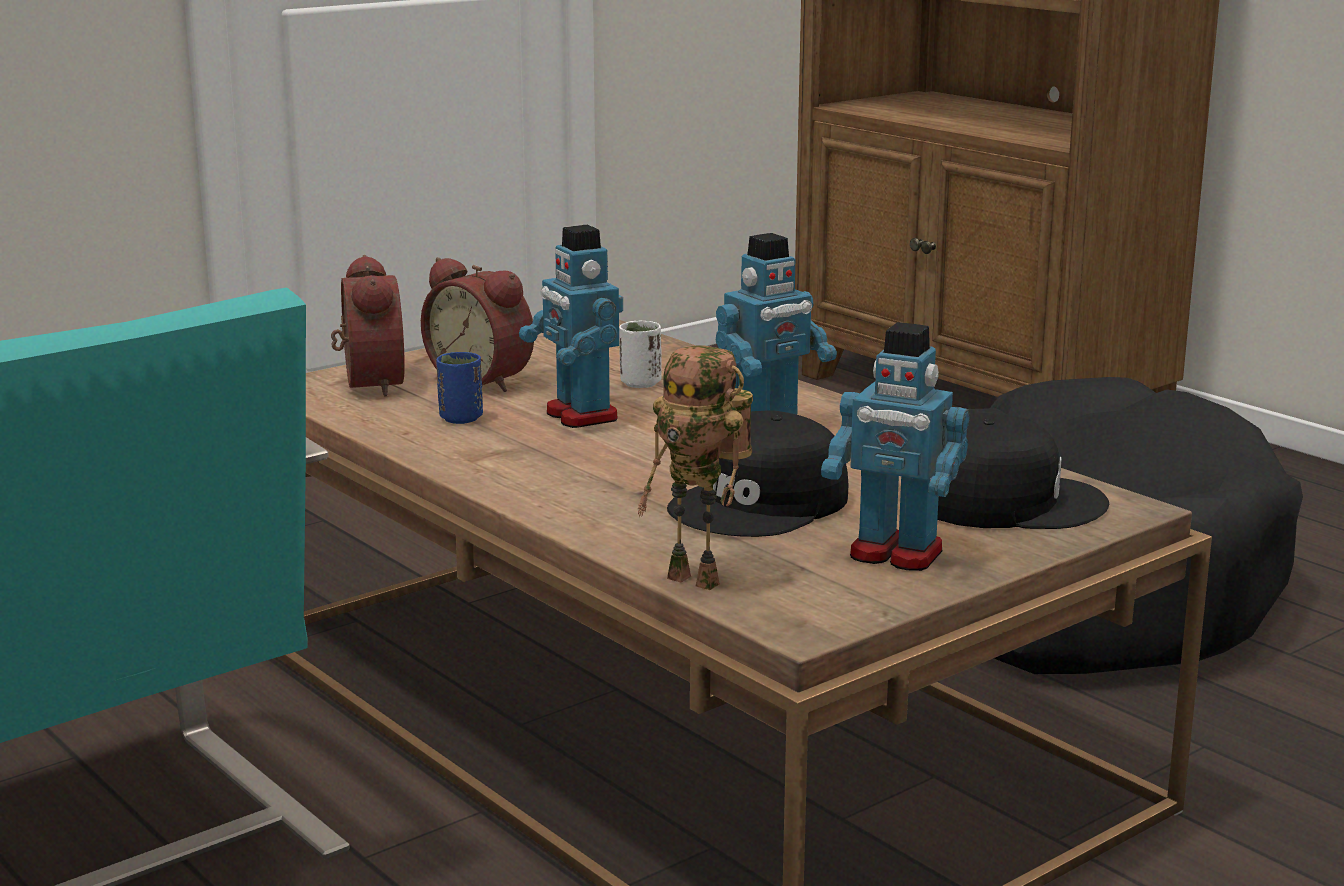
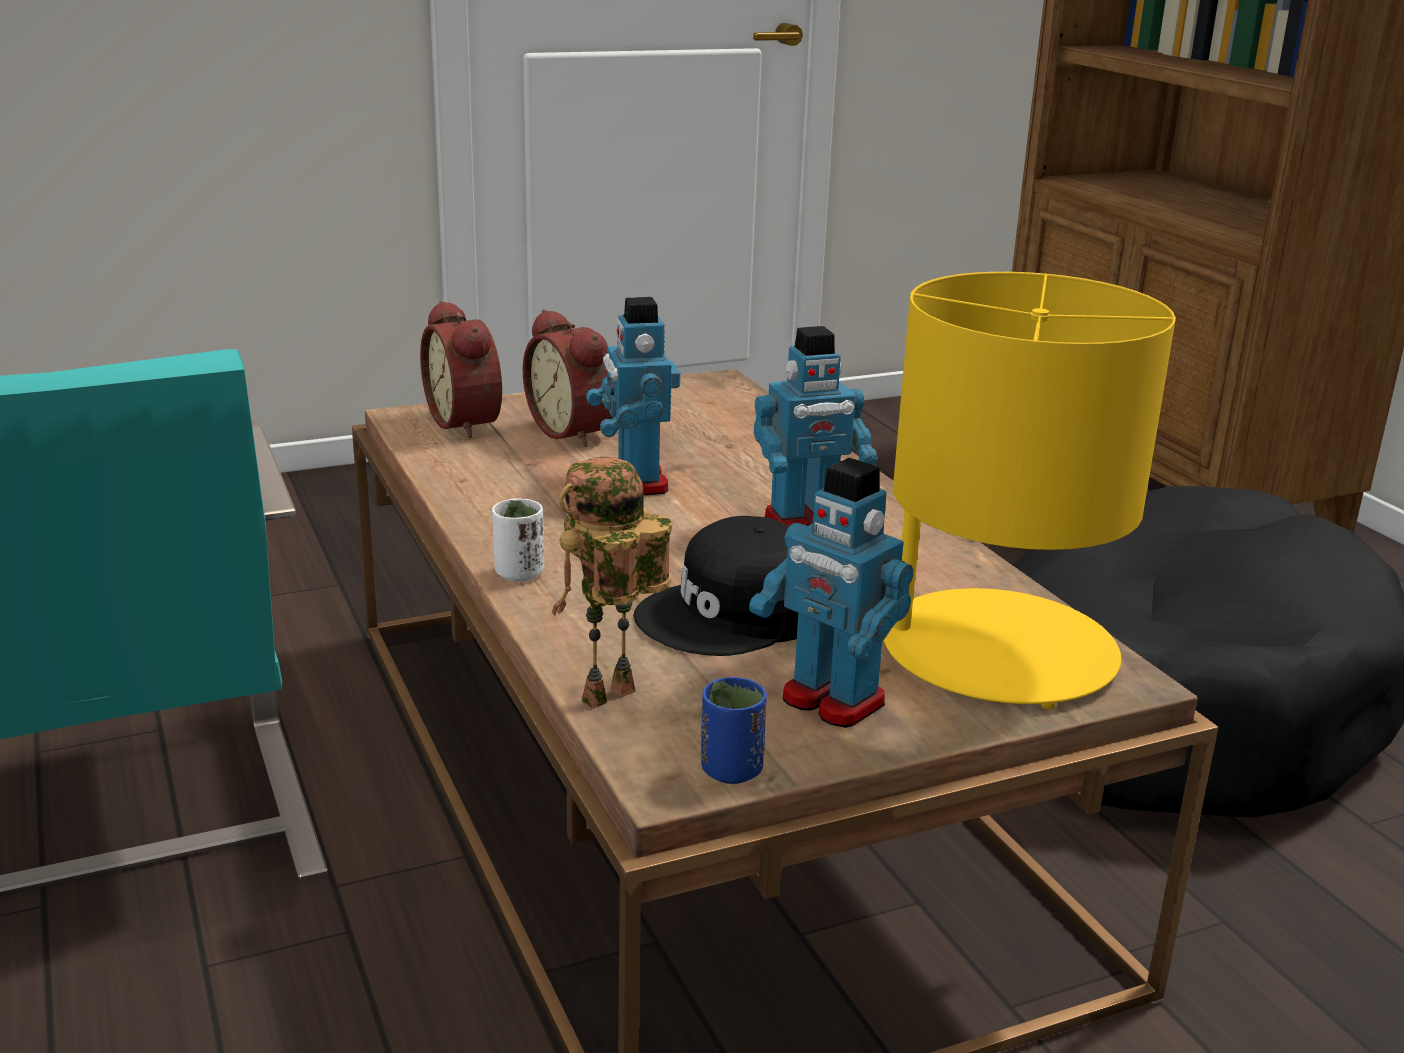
camera: 15 degrees right, 5 degrees up
alarm clock [331,255,405,397] -> alarm clock turned 150 degrees clockwise [420,300,502,438]
blue cup [436,352,483,424] -> blue cup moved to [701,677,767,784]
white cup [619,320,661,388] -> white cup moved to [492,498,544,581]
toy robot [637,345,753,590] -> toy robot turned 90 degrees clockwise [552,457,672,709]
black cap [937,413,1109,529] -> yellow table lamp [884,272,1176,710]

